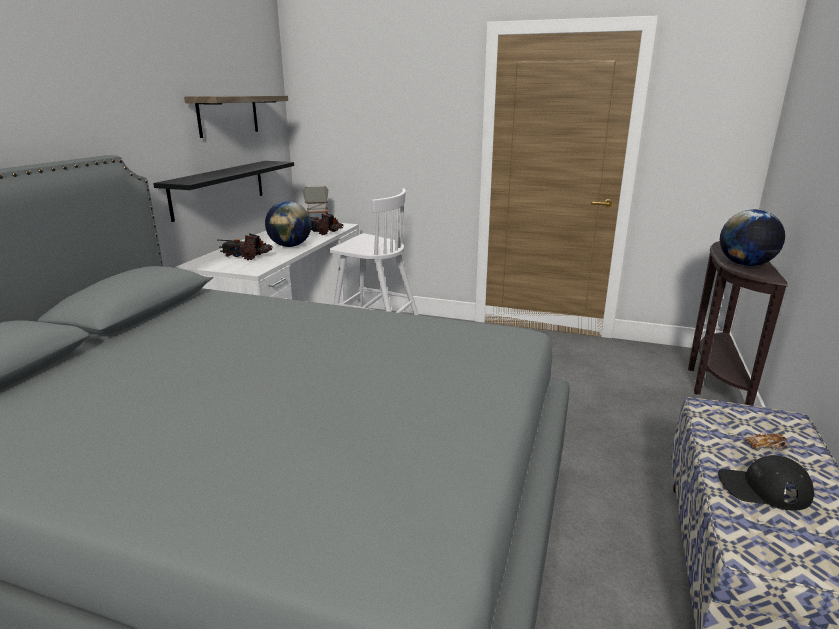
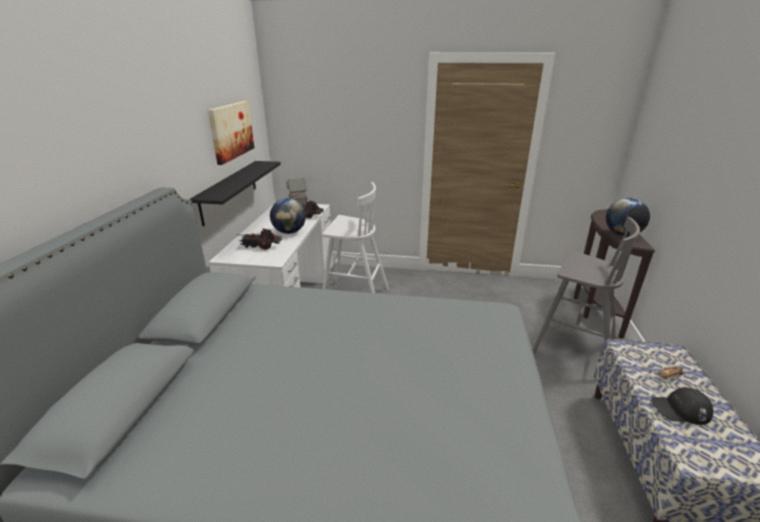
camera: 10 degrees left, 5 degrees up
shelf [184,95,288,138] -> picture [208,101,254,165]
none -> grey stool [532,217,640,355]

